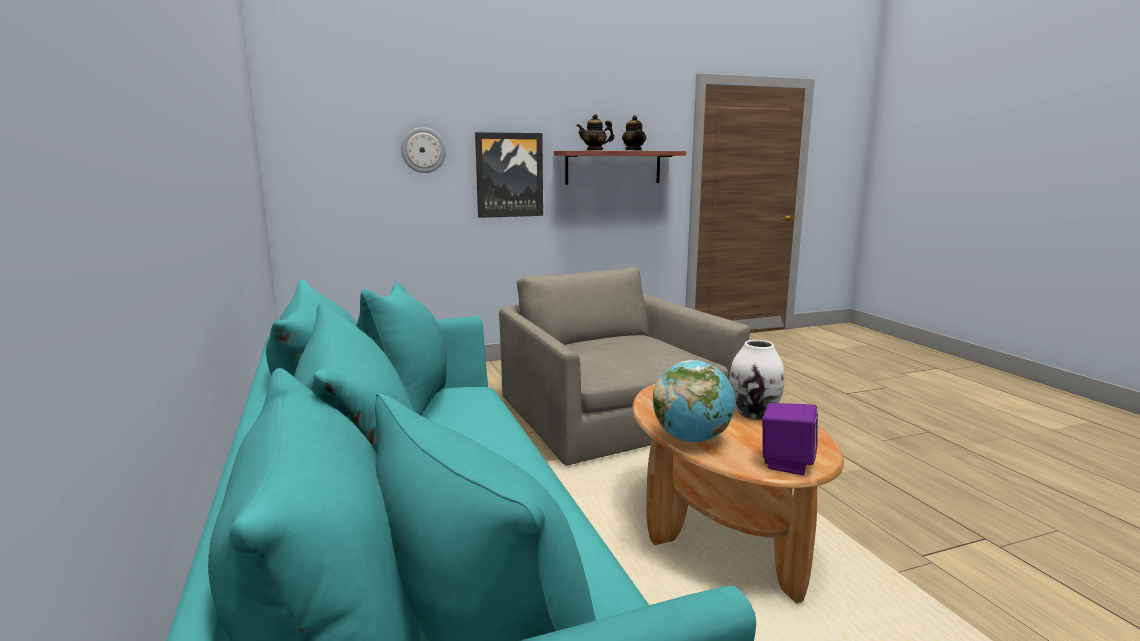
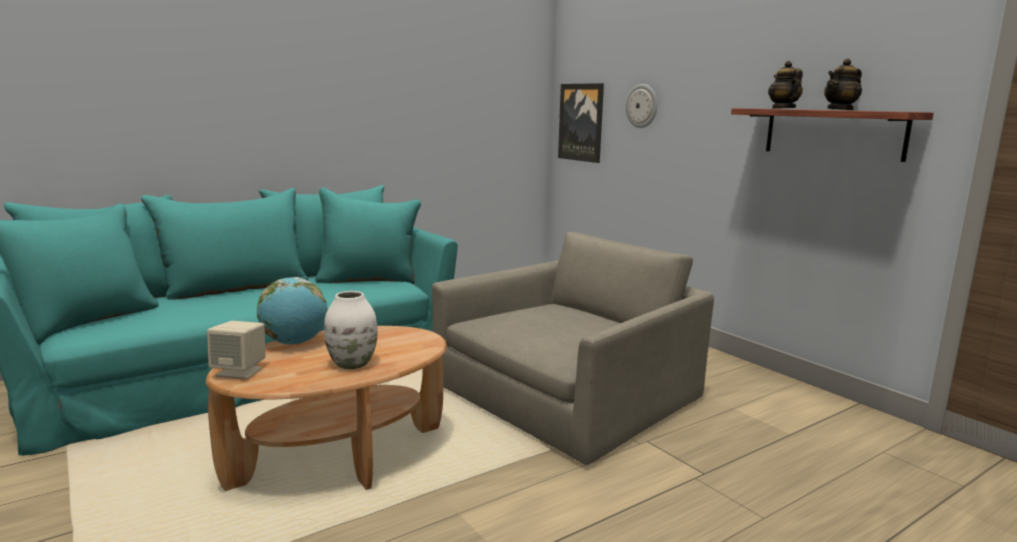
camera: 75 degrees right, 0 degrees up
picture [475,132,543,218] -> picture moved to [558,83,604,163]
purple speaker [762,403,818,475] -> beige speaker [207,321,265,379]

